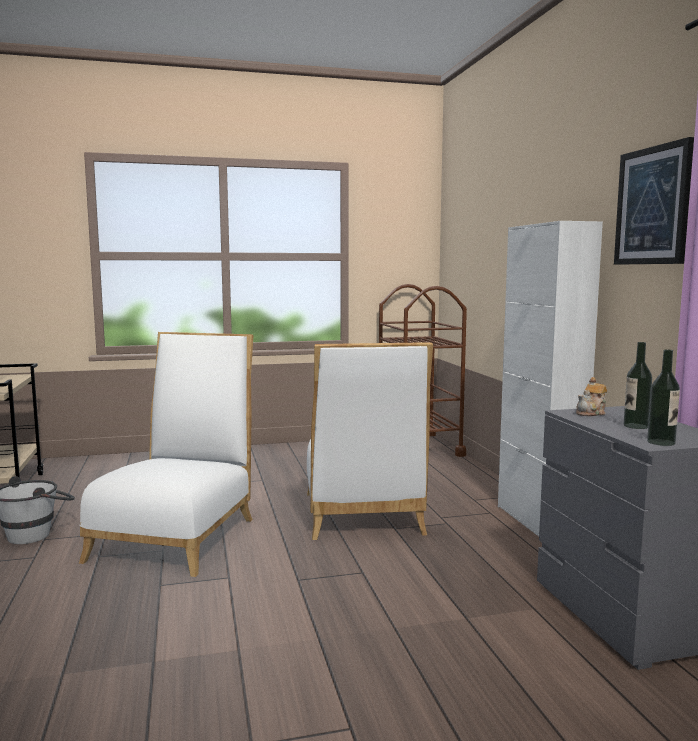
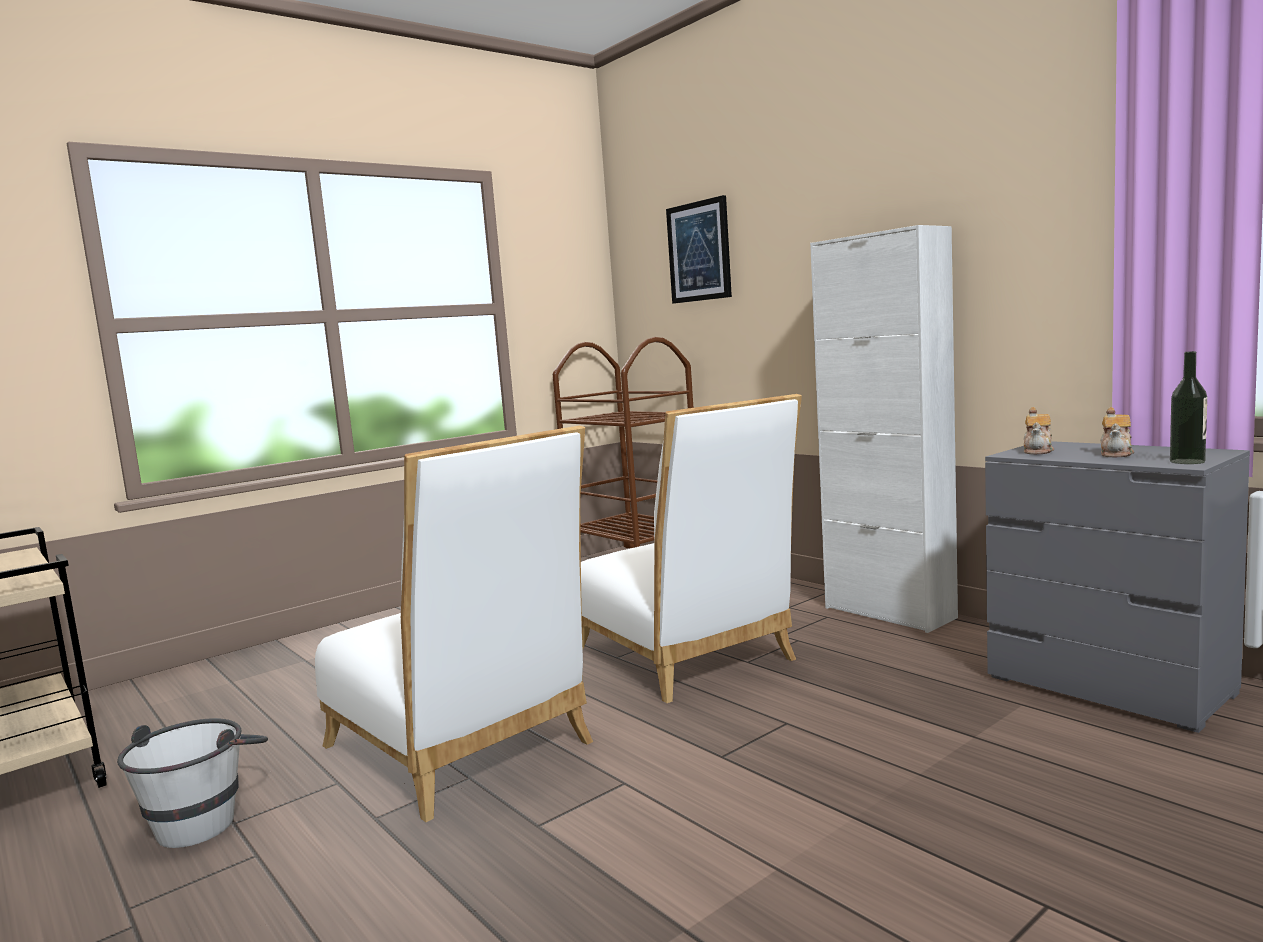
camera: 25 degrees left, 0 degrees up
white chair [79,332,254,577] -> white chair turned 150 degrees clockwise [315,426,593,822]
picture [614,137,694,264] -> picture moved to [666,195,732,304]
bottle [624,342,652,429] -> teapot [1100,407,1134,457]

